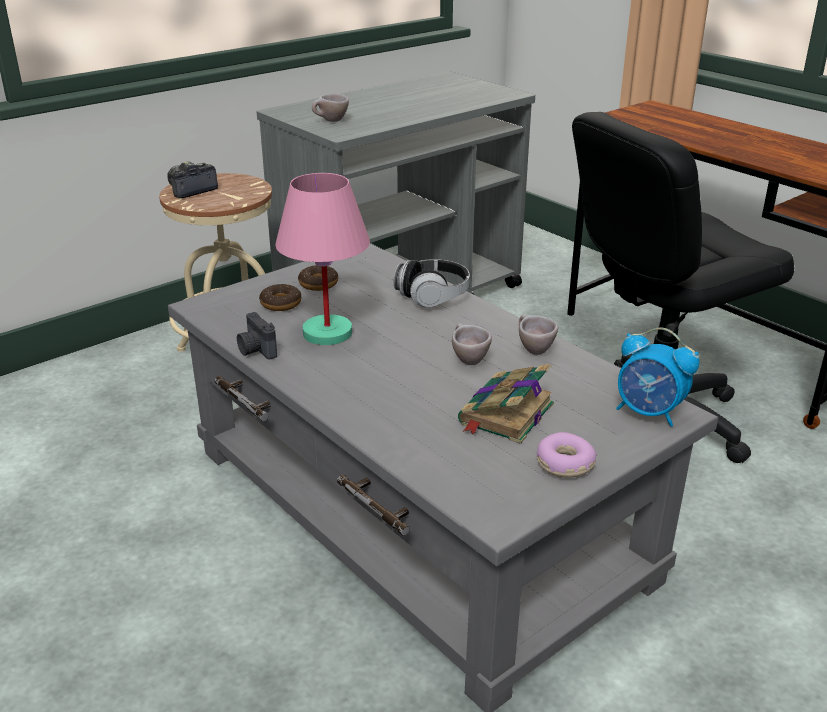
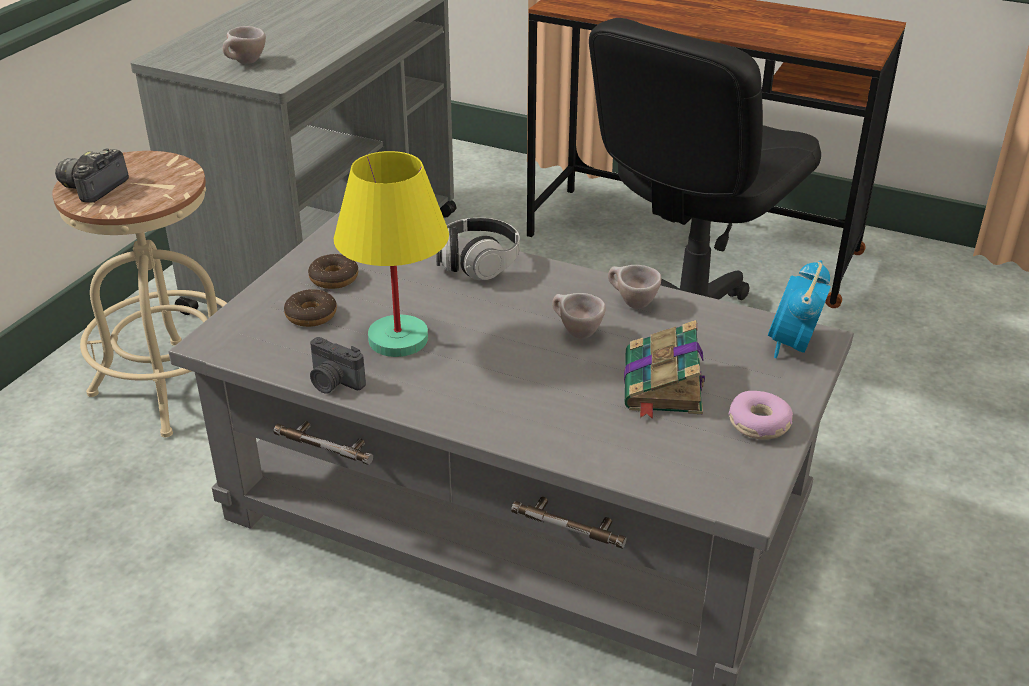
camera: 25 degrees left, 5 degrees up
pink table lamp [275,173,370,345] -> yellow table lamp [334,151,449,357]
alarm clock [616,328,699,427] -> alarm clock turned 105 degrees clockwise [768,260,831,358]

